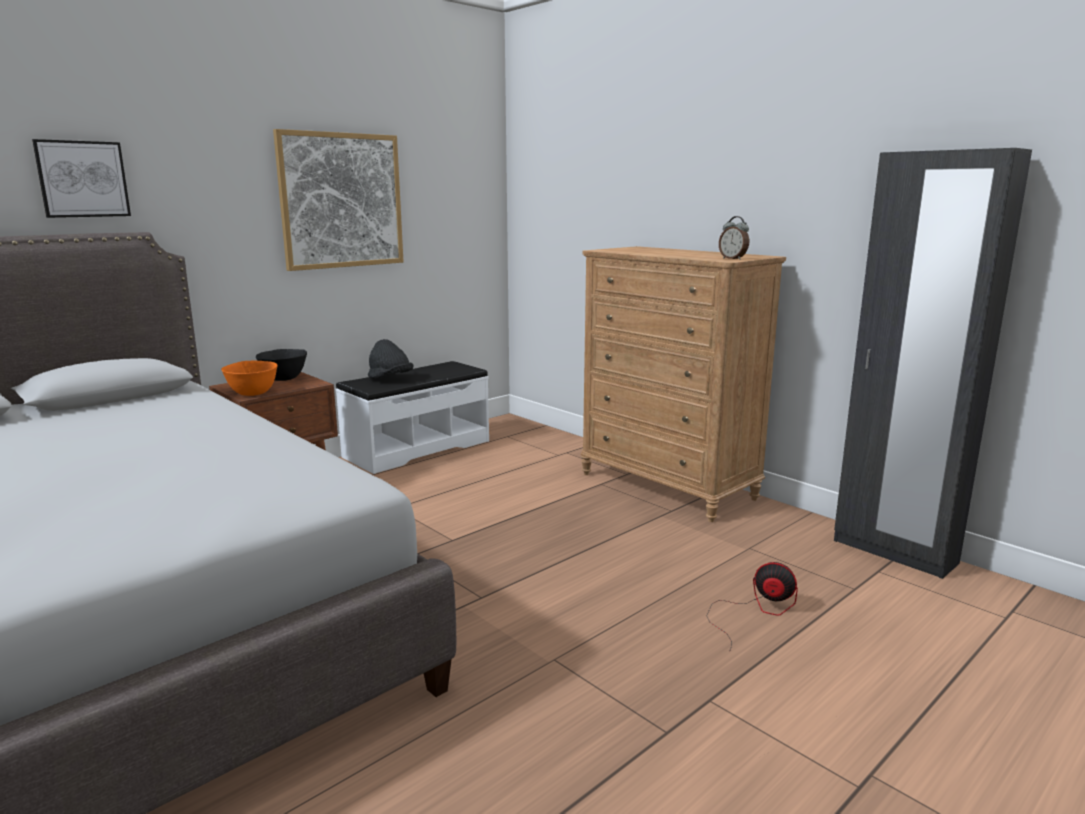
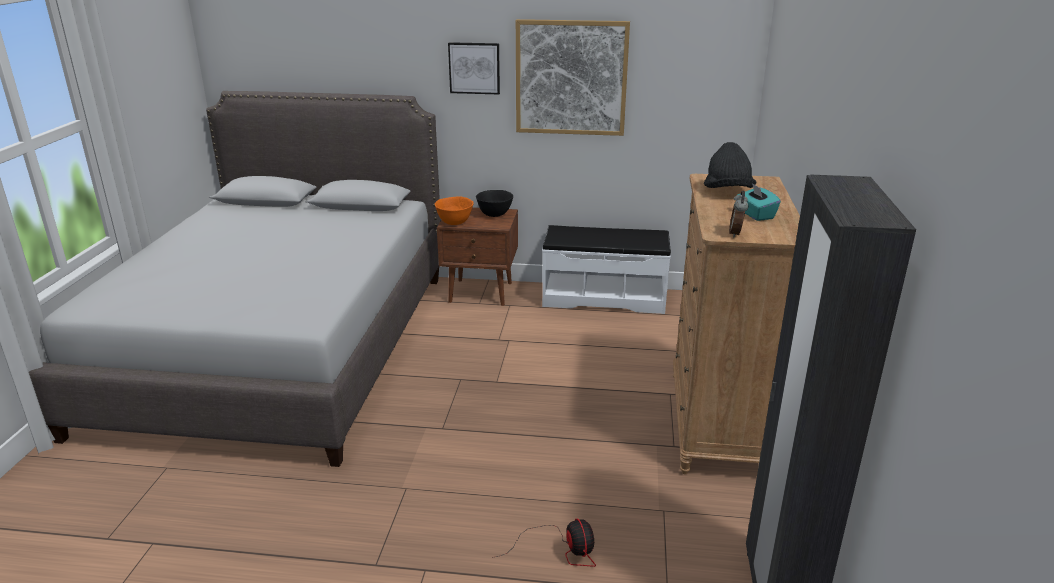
camera: 50 degrees right, 10 degrees up
picture [32,139,131,218] -> picture moved to [448,42,500,94]
black hat [368,339,414,379] -> black hat moved to [704,142,756,188]
none -> turquoise tissue box [738,183,781,221]

